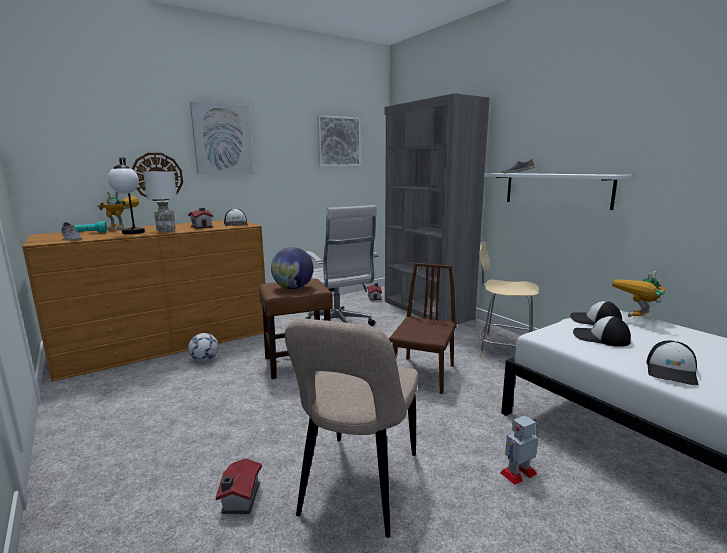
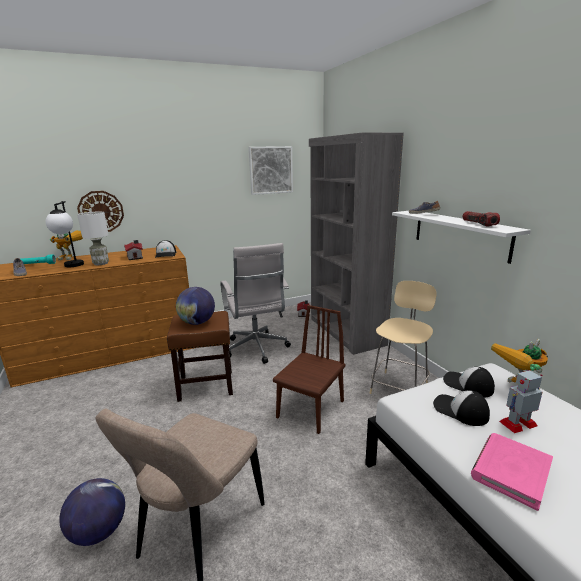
camera: 10 degrees right, 5 degrees up
football [188,333,219,362] -> none
picture [190,101,253,174] -> none
toy house [216,458,262,514] -> globe [59,478,125,546]
beige chair [479,242,539,358] -> beige chair turned 90 degrees clockwise [370,281,437,394]
toy robot [500,415,538,485] -> toy robot moved to [499,370,542,433]
cap [646,341,698,385] -> pink book [471,433,553,511]
none -> flashlight [462,211,500,226]

